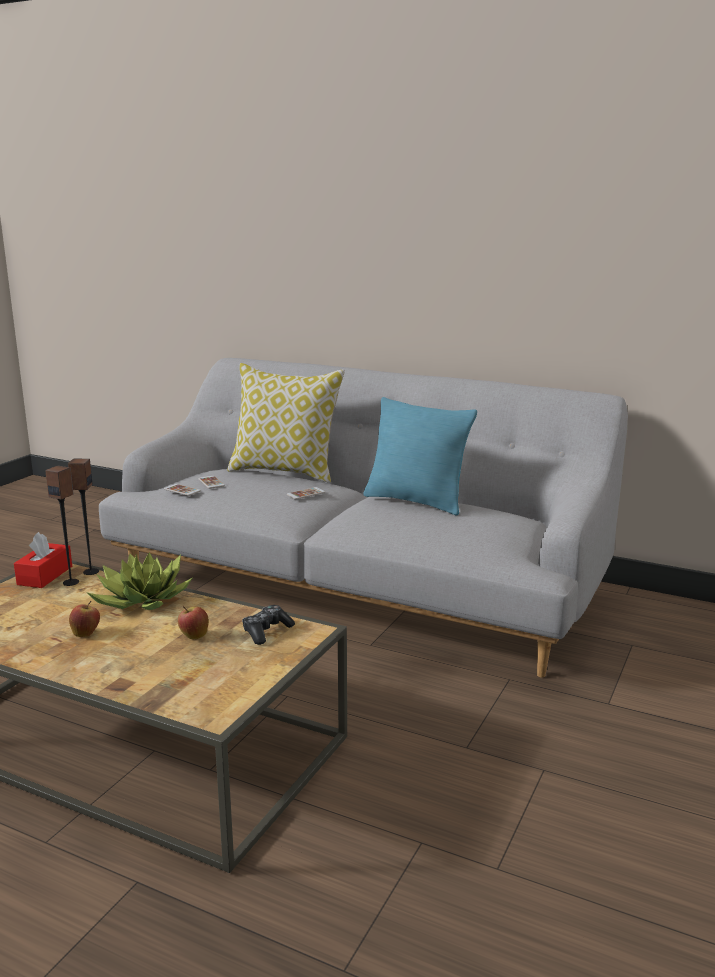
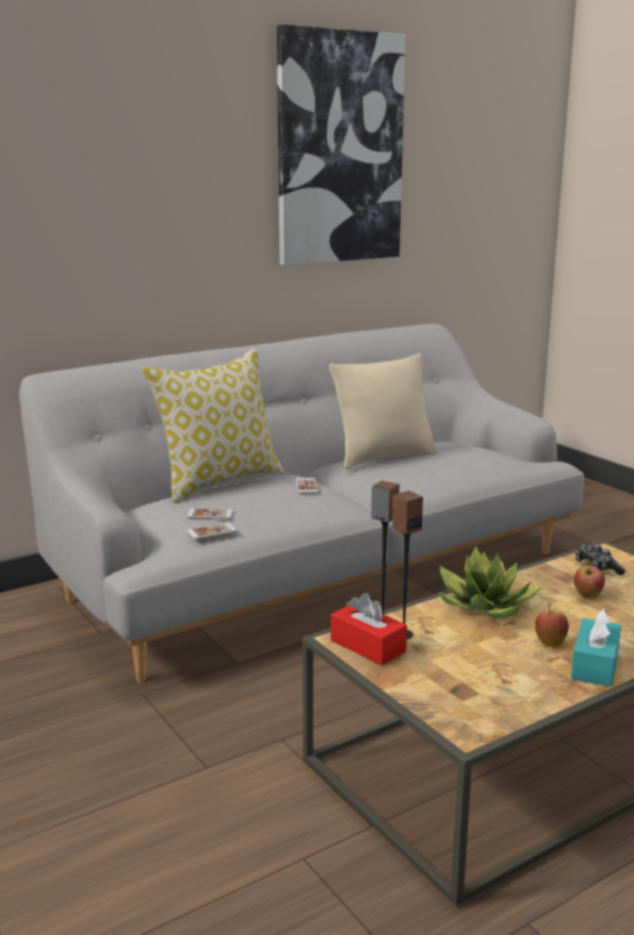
camera: 60 degrees left, 0 degrees up
turquoise pillow [363,397,477,515] -> beige pillow [329,353,437,469]
none -> picture [277,24,406,265]
none -> turquoise tissue box [571,609,621,687]

